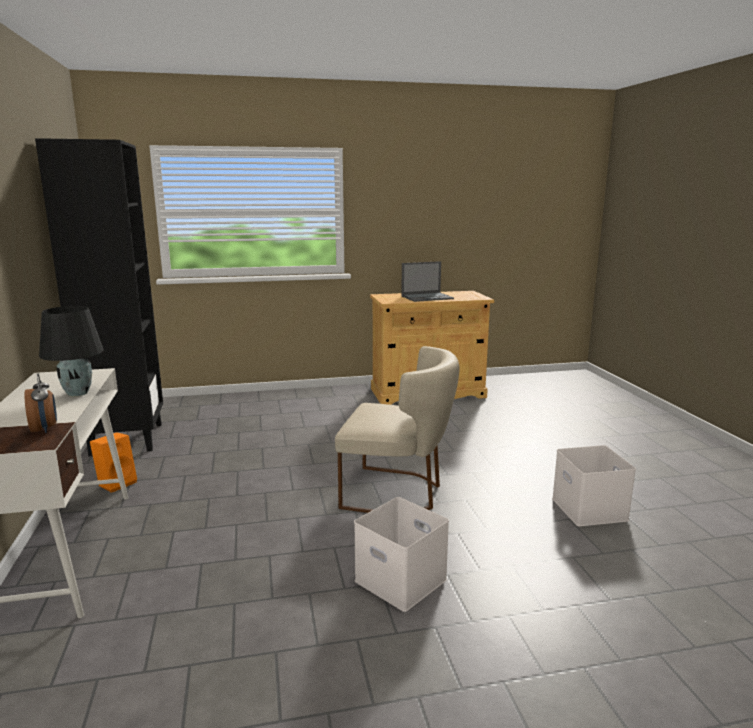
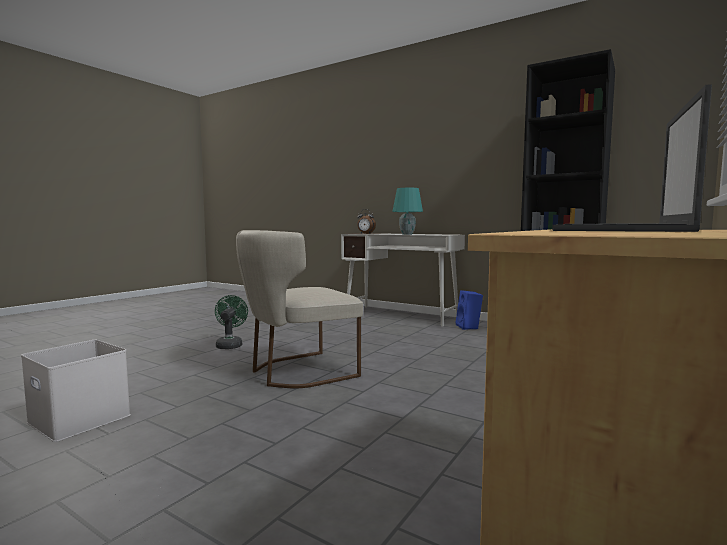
camera: 135 degrees right, 10 degrees down
black table lamp [39,306,104,396] -> turquoise table lamp [392,188,423,235]
orange speaker [90,432,137,493] -> blue speaker [455,290,483,330]
white storage box [354,497,449,612] -> green fan [215,295,248,349]

